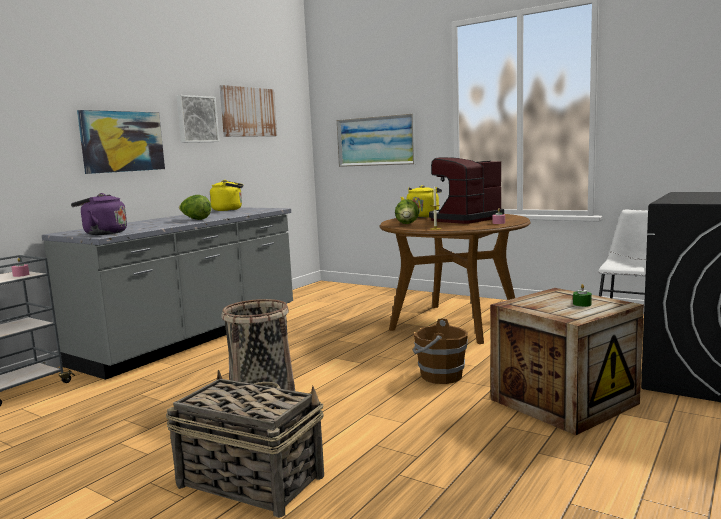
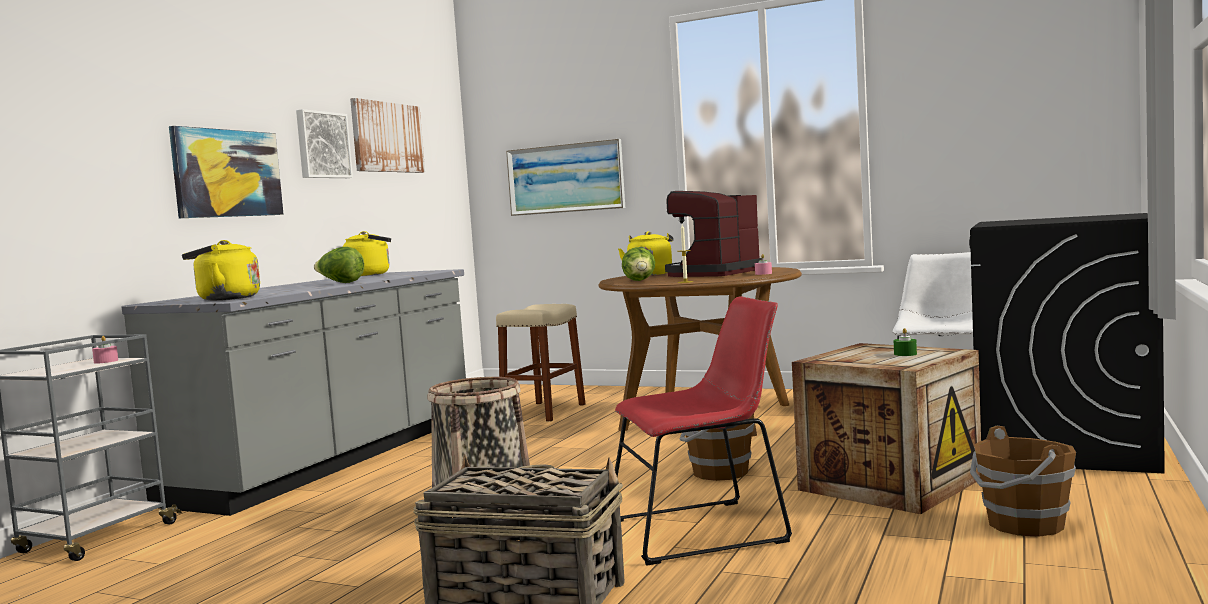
camera: 10 degrees left, 5 degrees down
purple kettle [71,193,127,235] -> yellow kettle [182,240,260,300]
none -> beige stool [496,304,585,422]
none -> red chair [615,296,792,566]
none -> brown bucket [970,426,1076,537]

